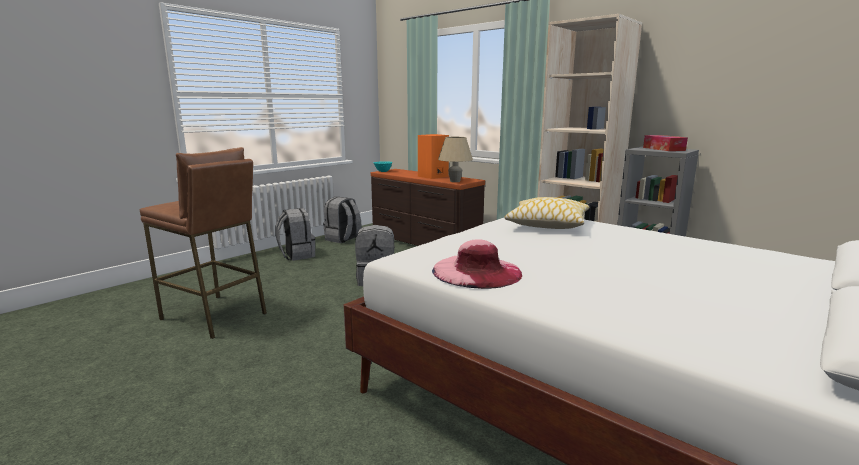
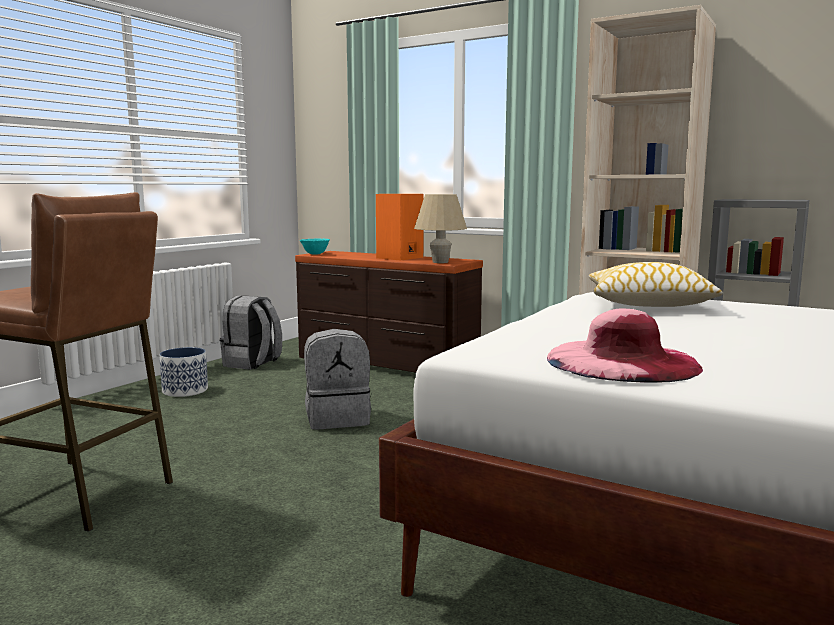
camera: 10 degrees left, 5 degrees down
grey backpack [275,208,315,261] -> planter [159,347,208,397]
tissue box [643,135,688,151] -> none

